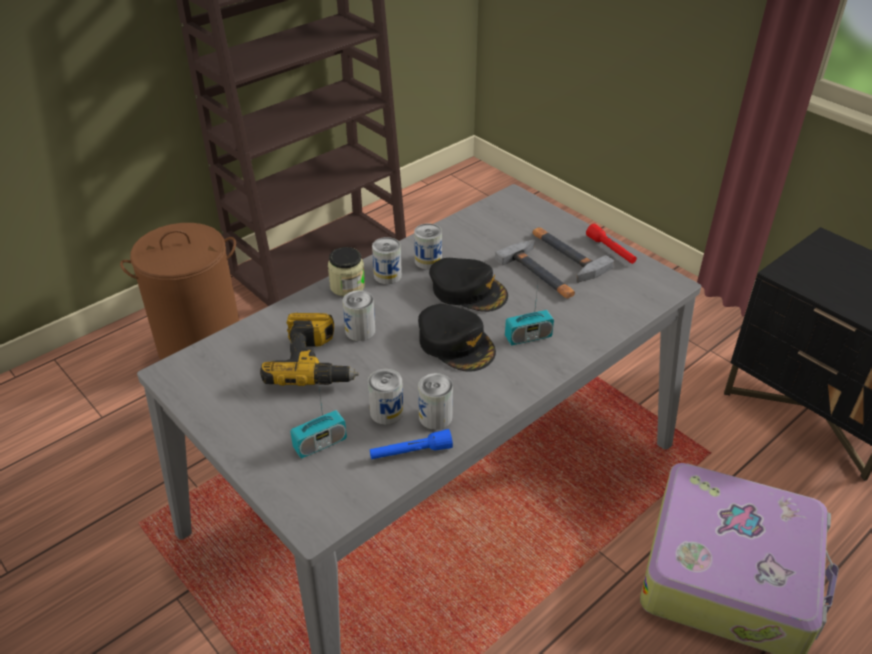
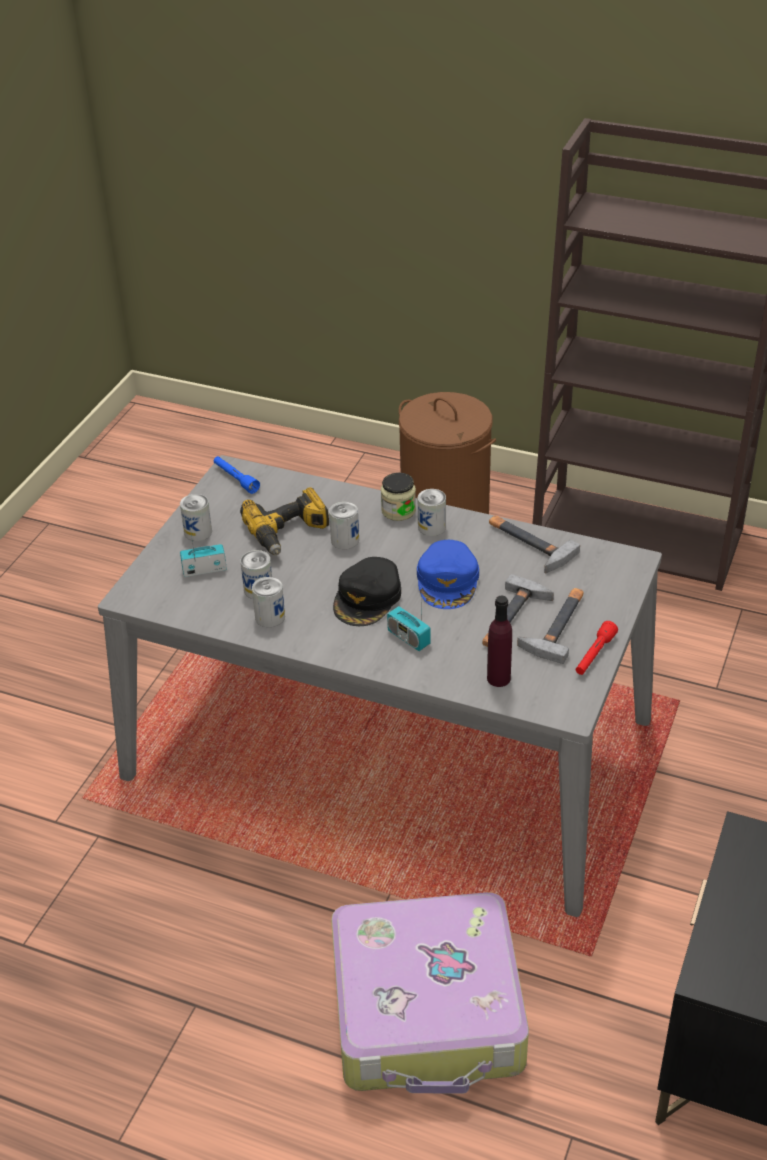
camera: 65 degrees right, 0 degrees up
radio [290,381,347,458] -> radio turned 135 degrees clockwise [180,528,227,577]
blue flashlight [370,429,453,459] -> blue flashlight moved to [214,456,260,494]
can [414,223,442,270] -> can moved to [180,494,212,541]
black cap [429,258,508,312] -> blue cap [417,540,479,609]
none -> purple bottle [487,596,512,687]
none -> hammer [489,516,580,573]

